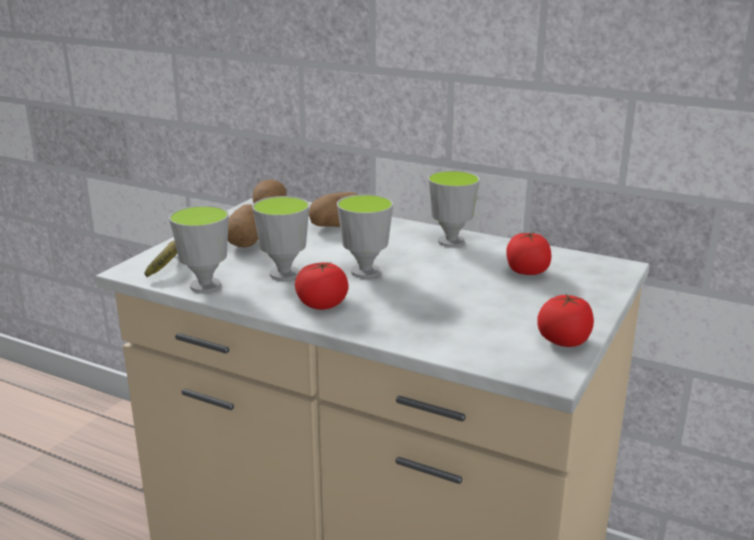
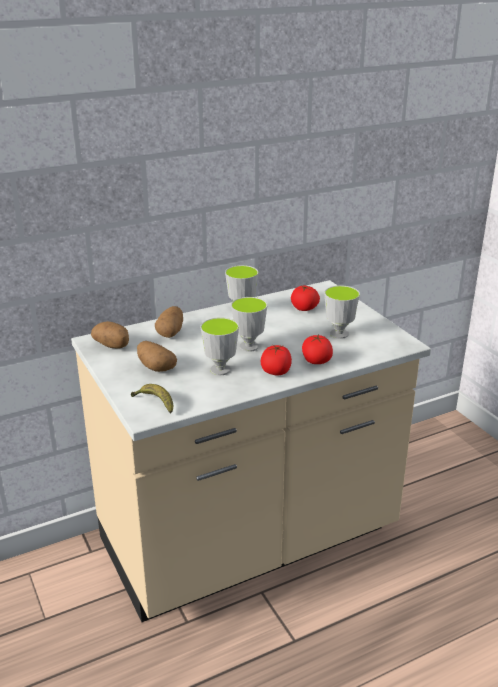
camera: 55 degrees left, 5 degrees up
cup [169,205,229,292] -> cup moved to [324,285,360,339]
tomato [537,293,594,347] -> tomato moved to [302,335,333,364]

